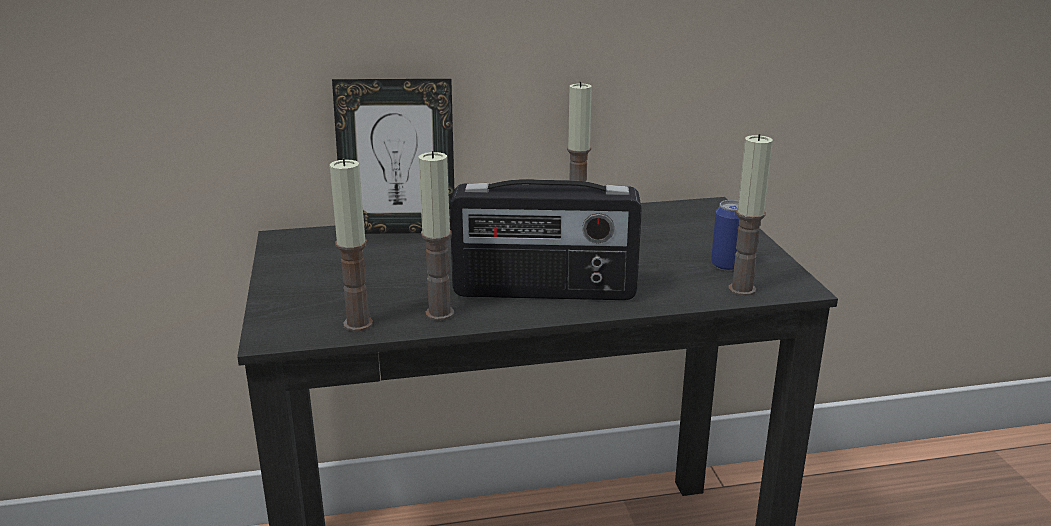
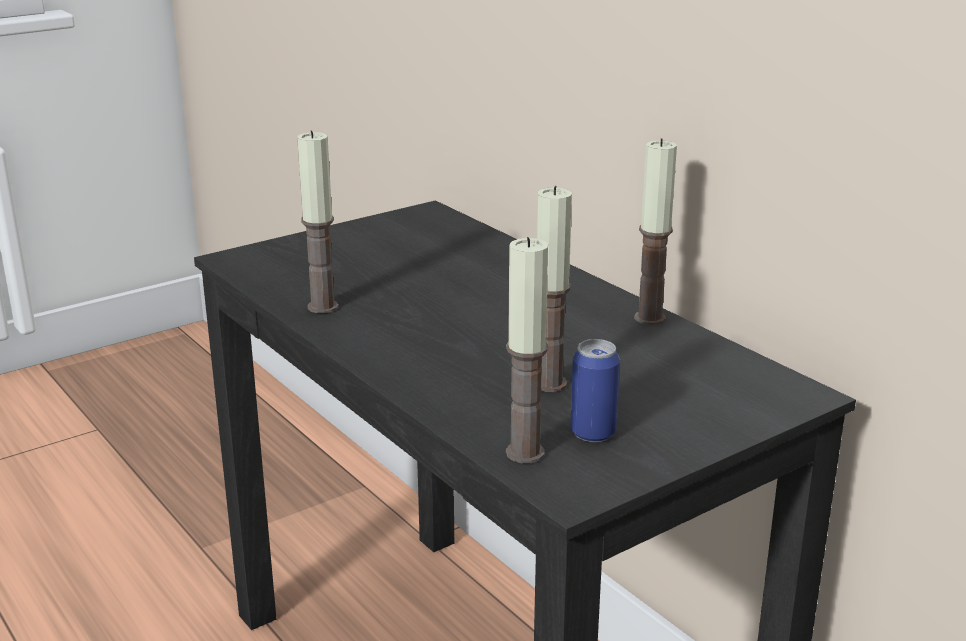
camera: 65 degrees right, 0 degrees up
candle [330,158,373,331] -> candle moved to [536,186,572,392]
picture frame [332,79,454,234] -> none
radio [450,179,642,300] -> none

